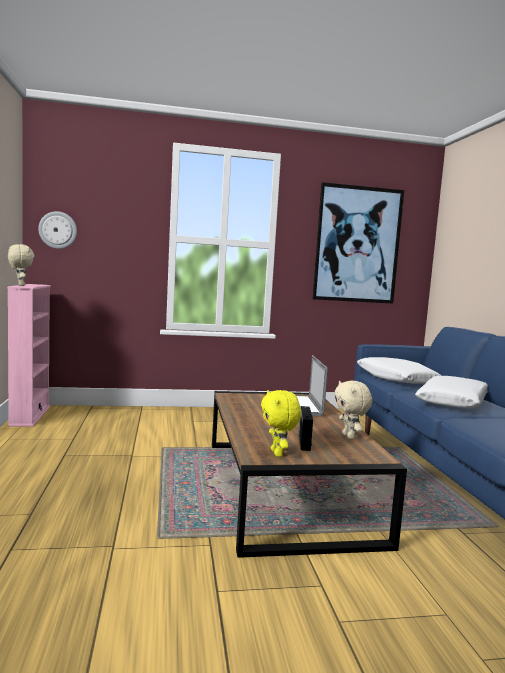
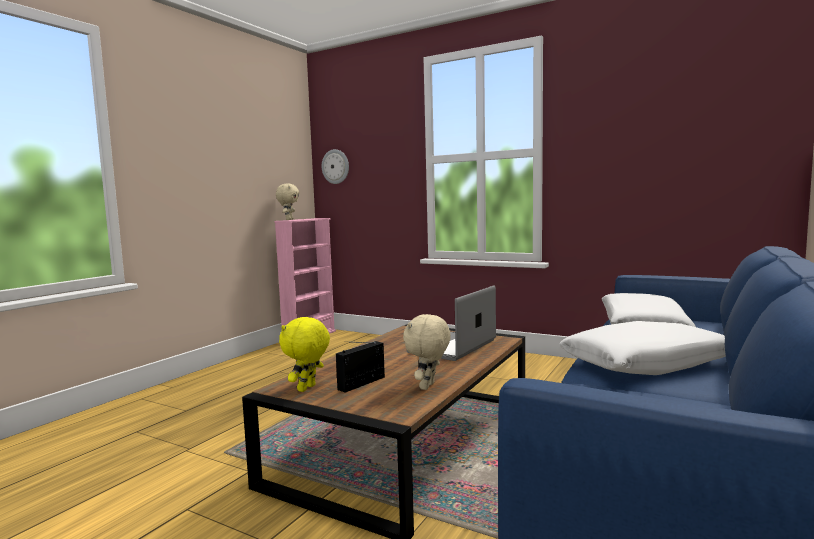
camera: 40 degrees right, 0 degrees up
picture [313,182,404,304] -> none

